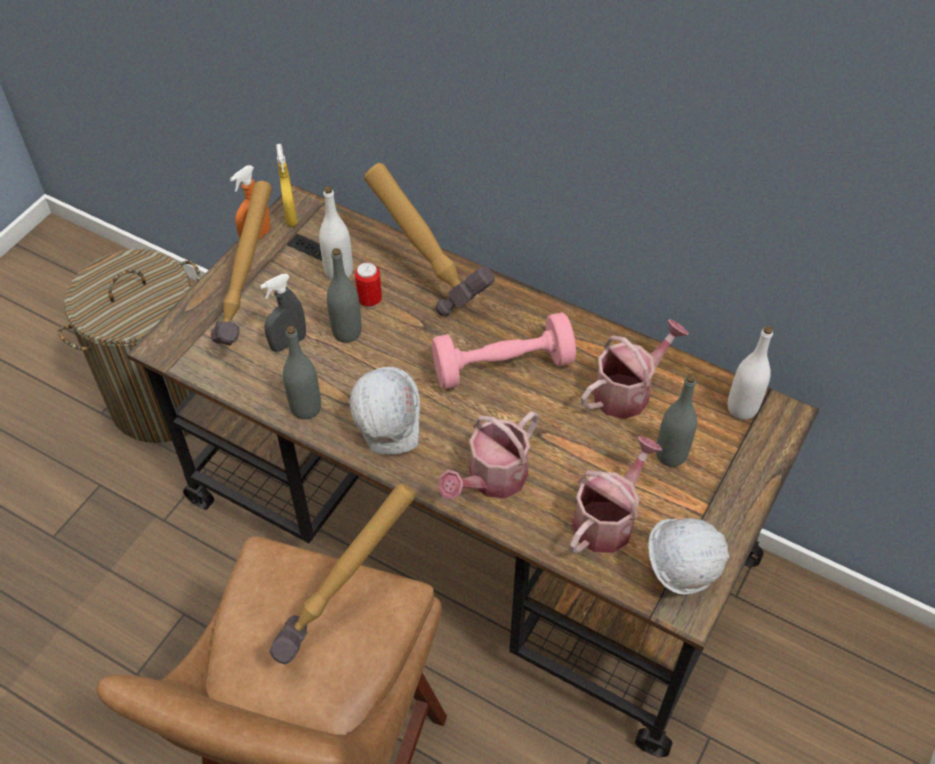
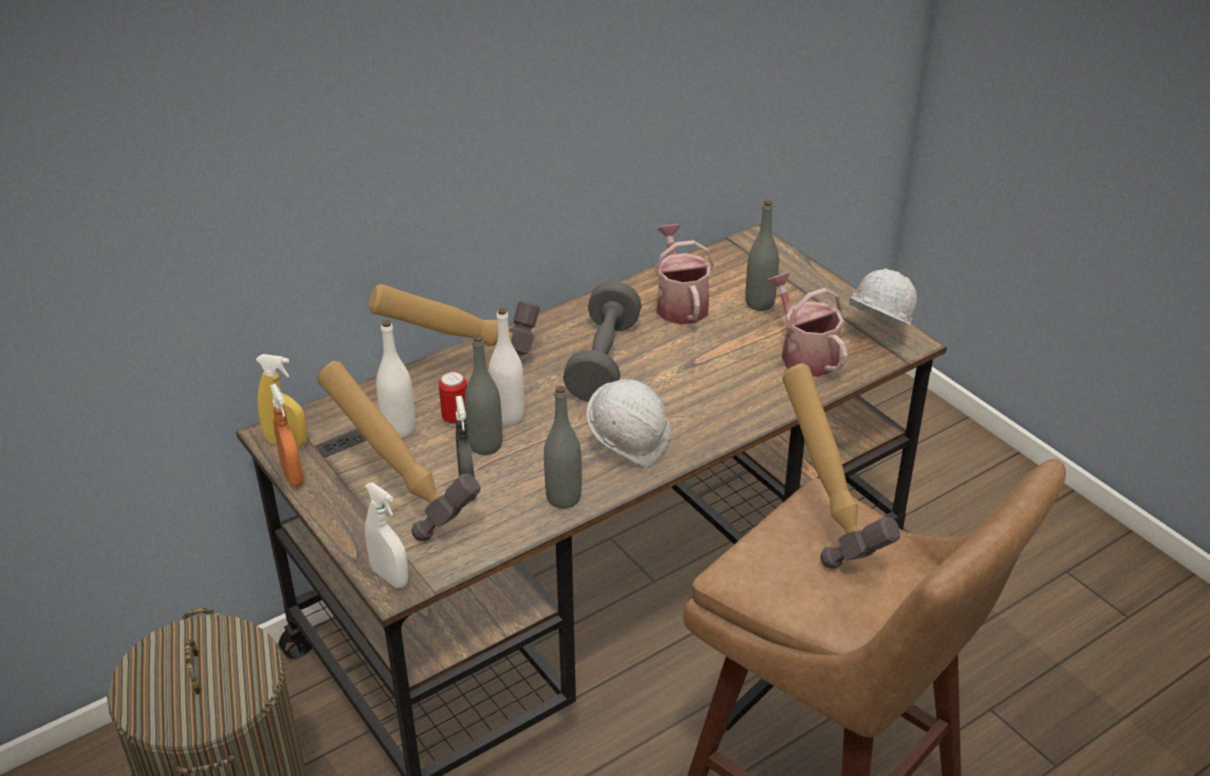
camera: 65 degrees left, 15 degrees down
pink dumbbell [432,312,576,389] -> grey dumbbell [563,281,642,402]
watering can [438,411,539,500] -> none
white bottle [728,326,773,420] -> white bottle moved to [489,308,525,426]
none -> white spray bottle [365,482,409,588]

